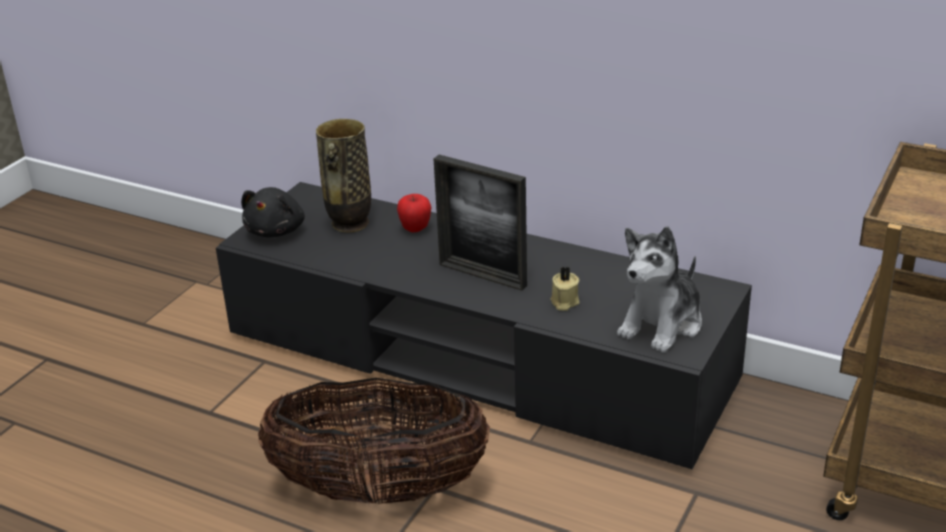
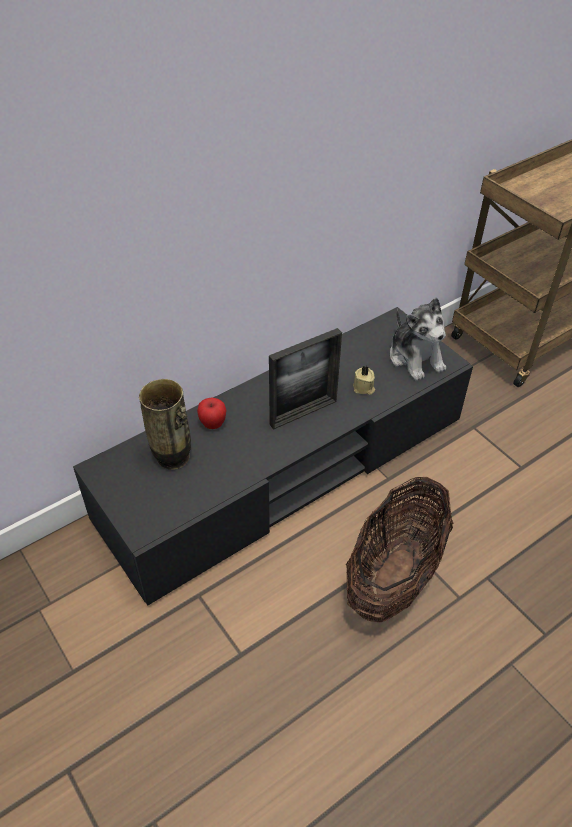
camera: 65 degrees left, 15 degrees up
black plush toy [241,187,305,237] -> none

